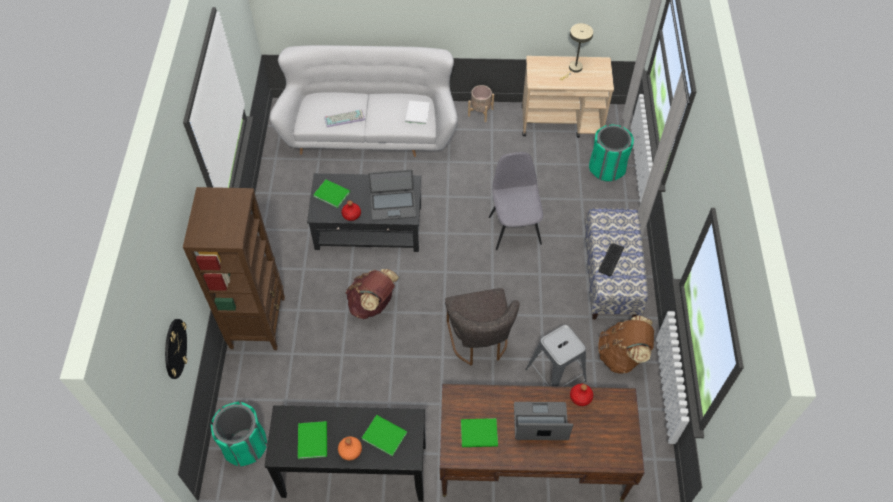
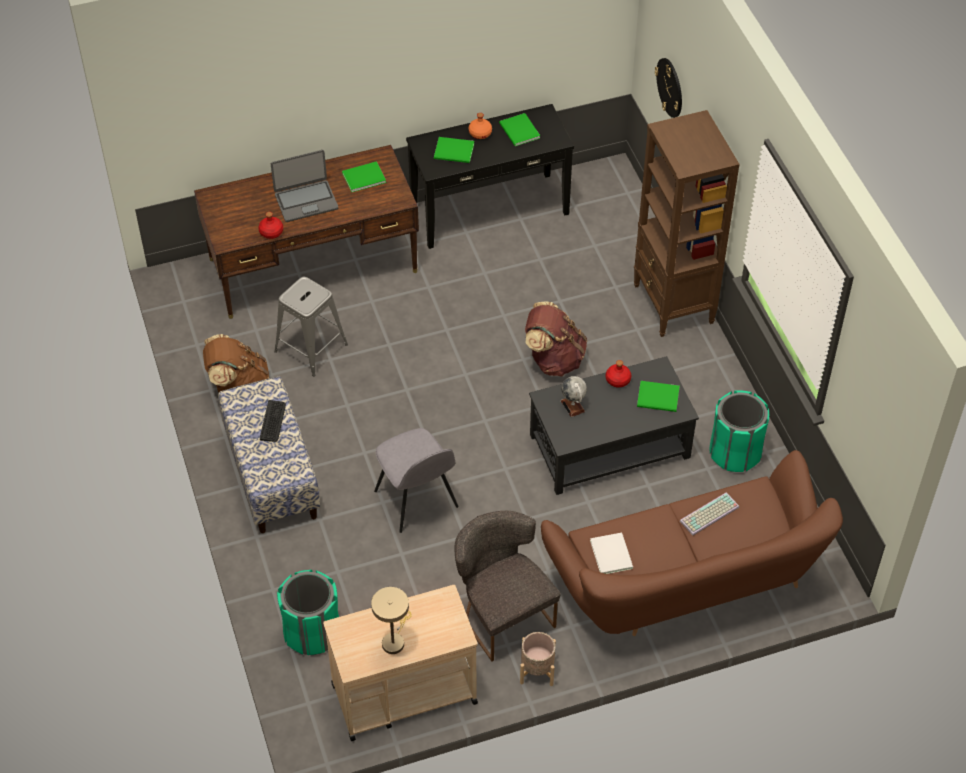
camera: 160 degrees right, 5 degrees down
green trash can [211,402,267,466] -> green trash can moved to [710,390,769,472]
white sofa [270,45,458,157] -> brown sofa [541,450,843,636]
laptop [368,170,416,221] -> globe [561,376,587,417]
grey chair [445,288,520,366] -> grey chair moved to [455,511,561,661]

